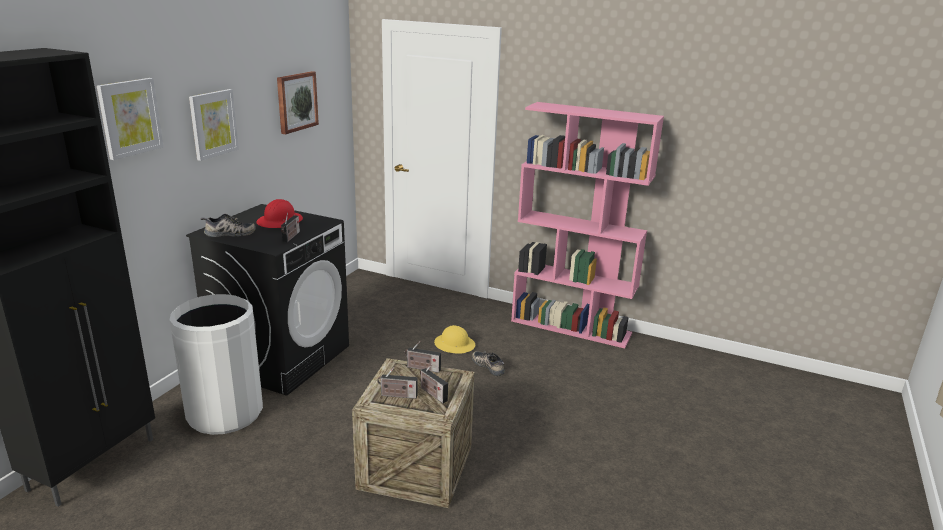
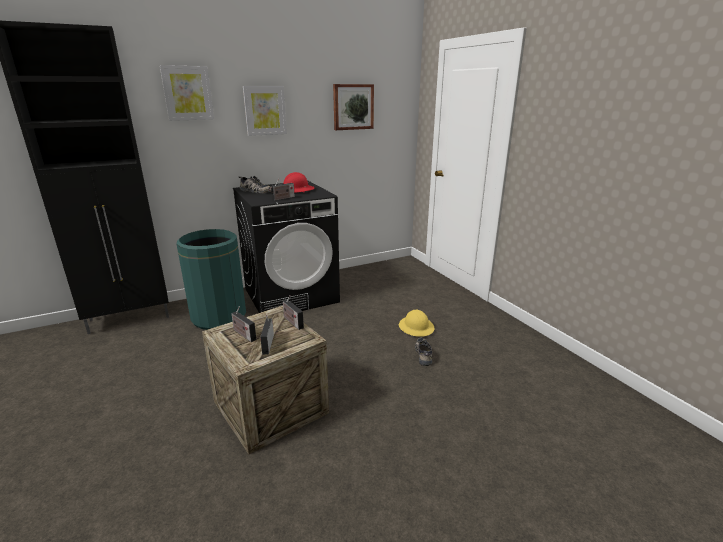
camera: 40 degrees right, 0 degrees up
white trash can [170,294,263,435] -> green trash can [177,229,246,330]
pink bookcase [511,102,664,348] -> none

